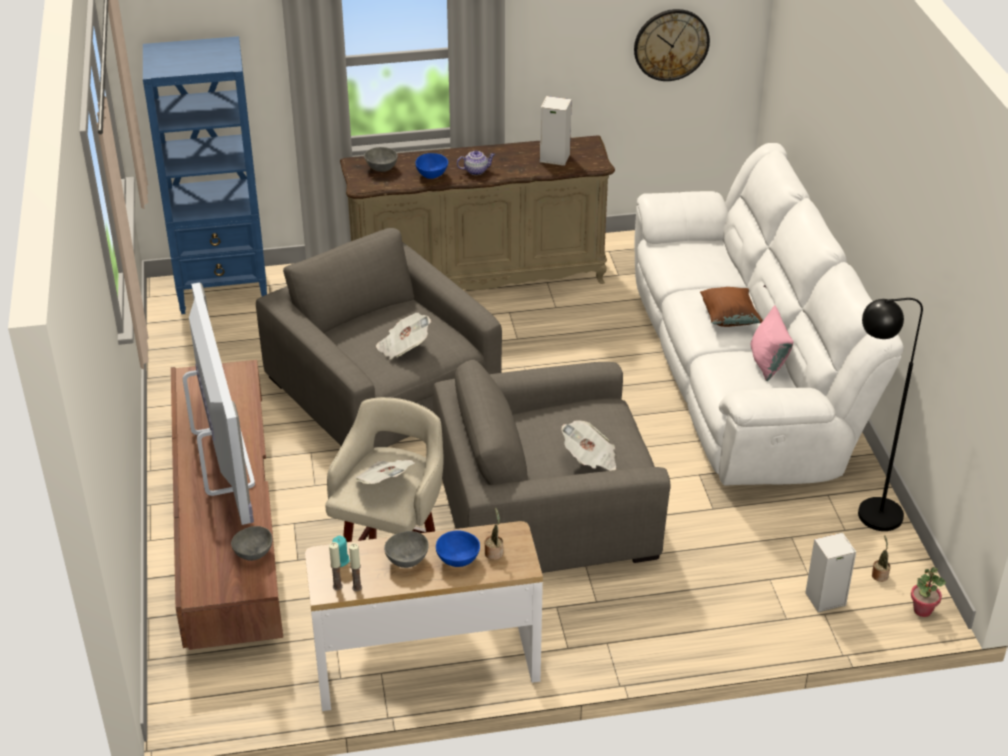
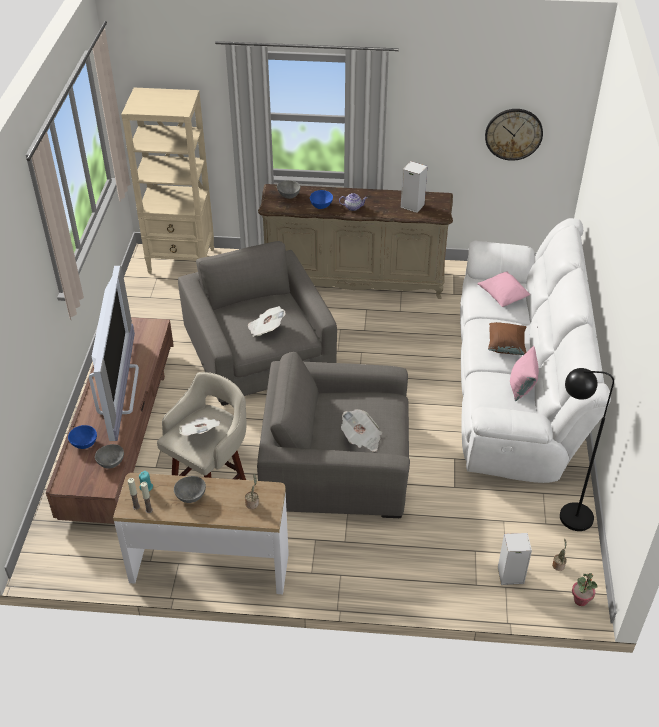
camera: 15 degrees right, 5 degrees up
blue bookcase [143,36,267,314] -> beige bookcase [121,88,214,274]
blue bowl [436,531,480,567] -> blue bowl moved to [68,425,97,449]
none -> pink pillow [477,271,530,307]

